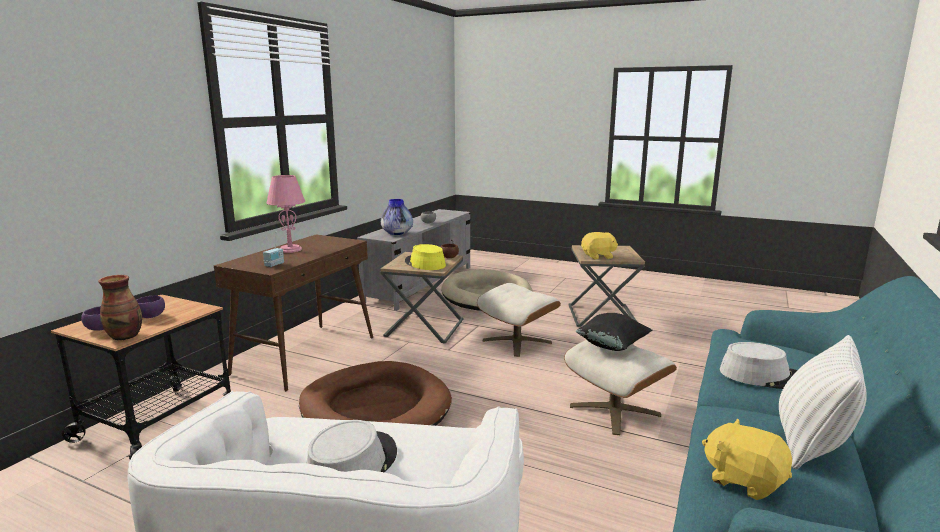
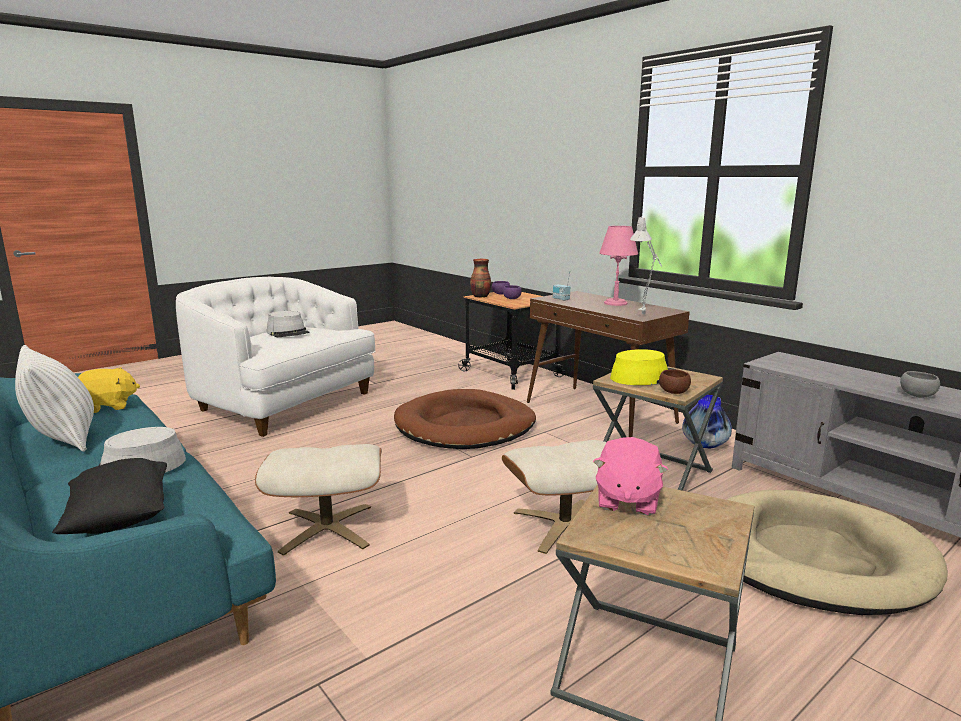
camera: 115 degrees right, 0 degrees up
vase [381,199,413,235] -> vase moved to [682,395,732,448]
black pillow [576,313,652,351] -> black pillow moved to [52,458,167,534]
yellow plush toy [581,232,618,259] -> pink plush toy [593,437,668,515]
none -> grey table lamp [630,217,662,314]

